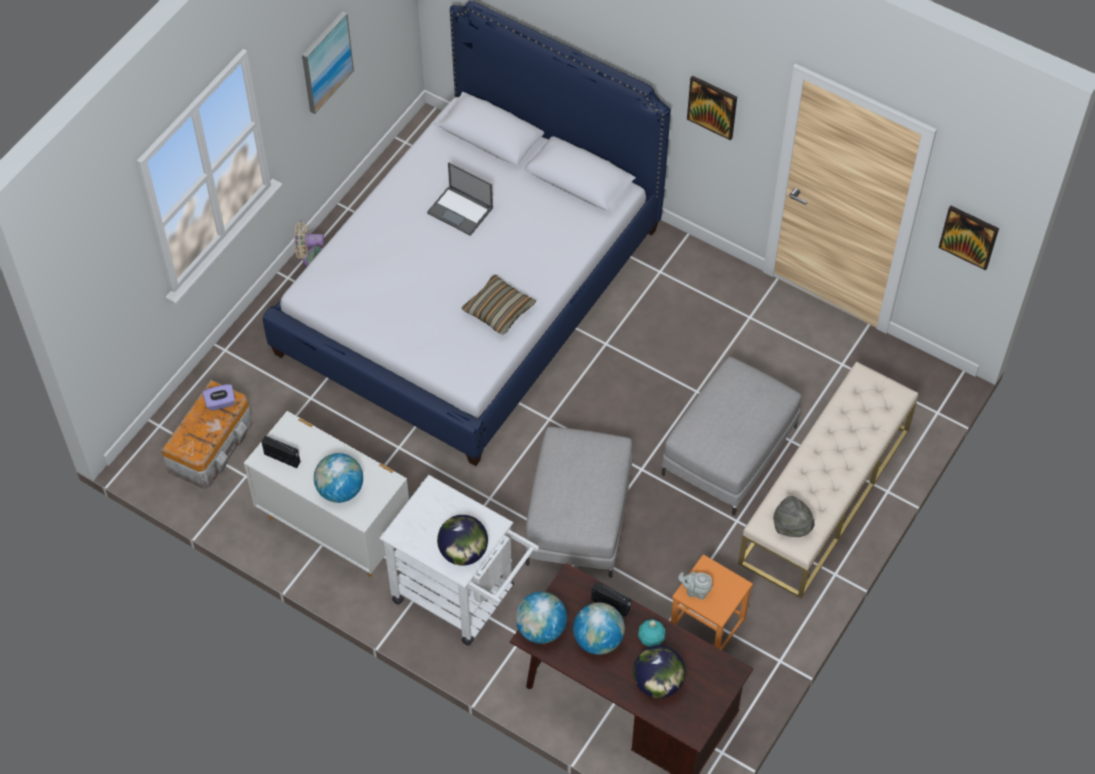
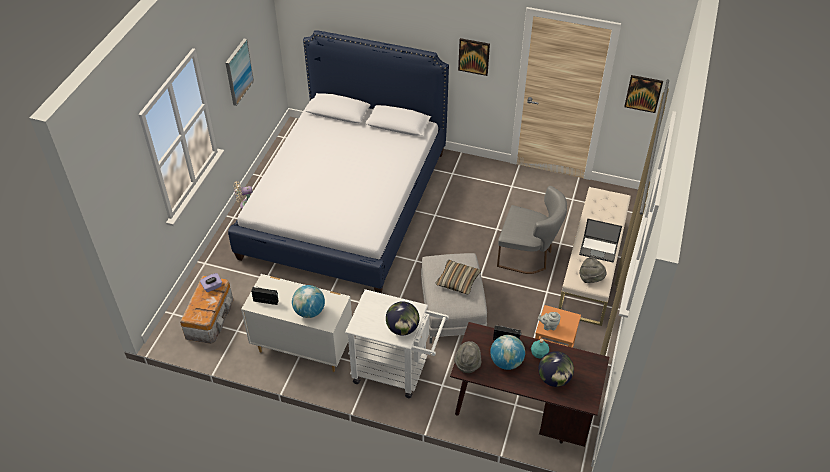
camera: 15 degrees left, 10 degrees down
laptop [427,162,493,236] -> laptop moved to [579,218,622,263]
pillow [462,275,536,335] -> pillow moved to [436,260,481,295]
globe [515,592,567,644] -> grey hat [454,341,481,373]
grey ottoman [662,357,802,515] -> grey chair [497,186,567,274]

